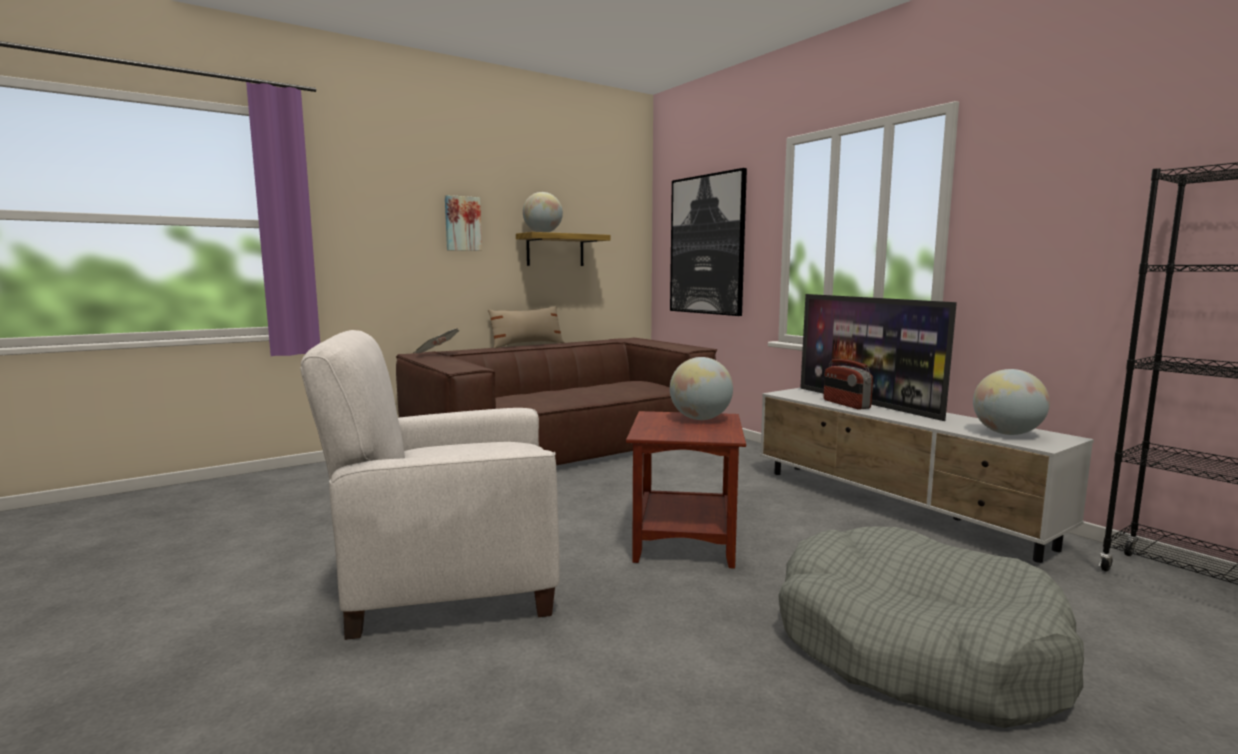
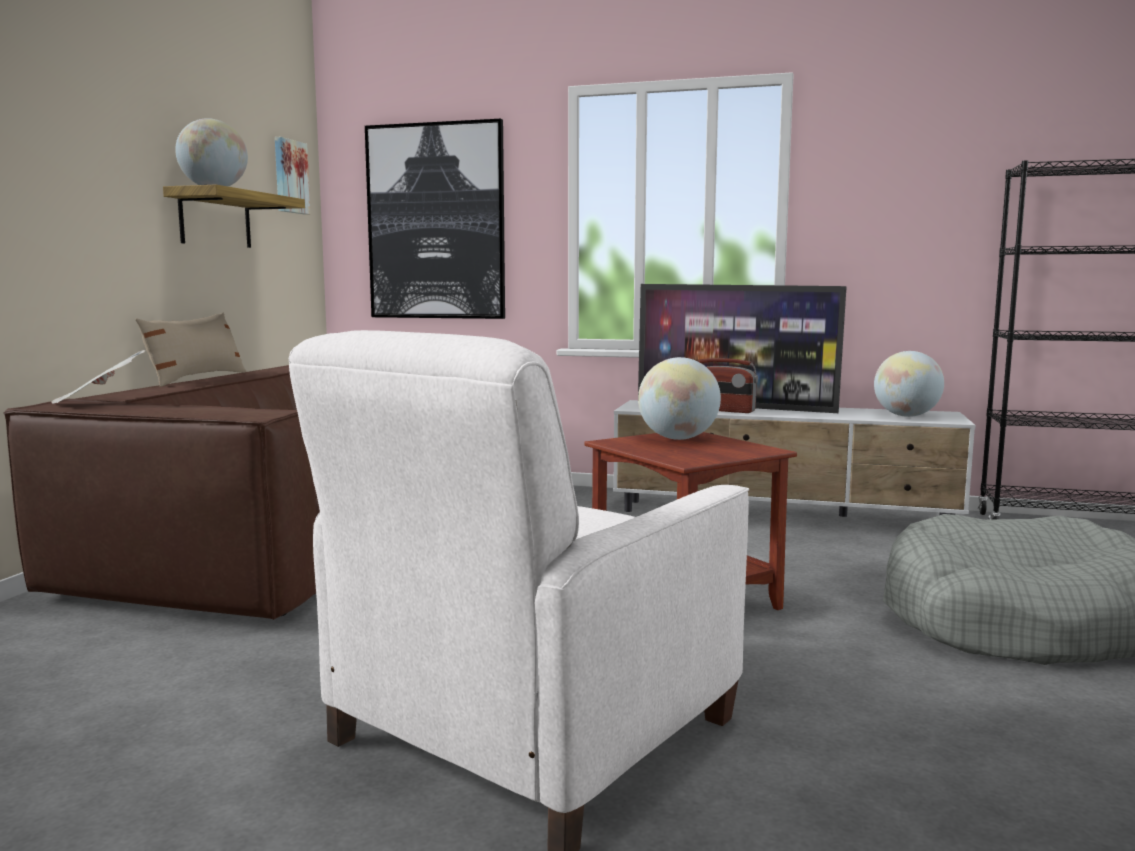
camera: 40 degrees left, 0 degrees up
picture [445,195,482,251] -> picture moved to [275,137,310,215]

